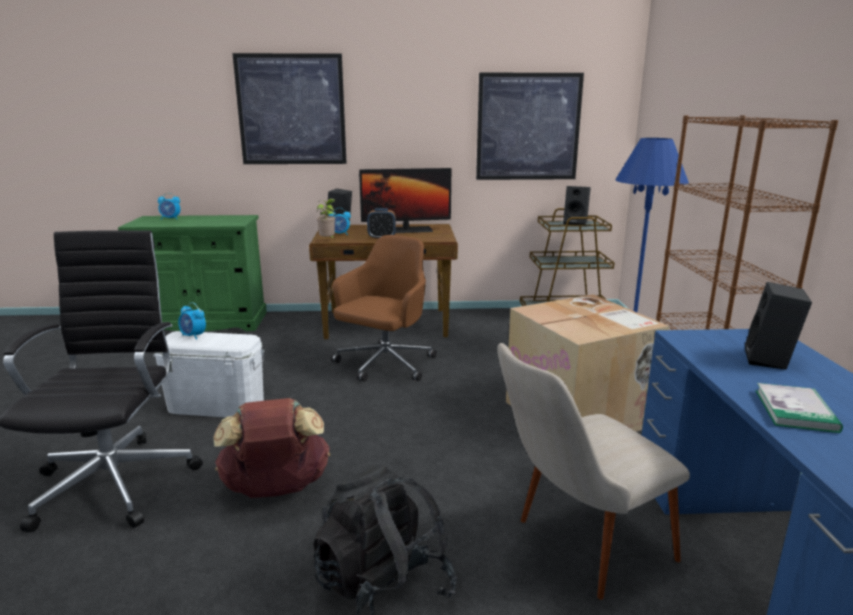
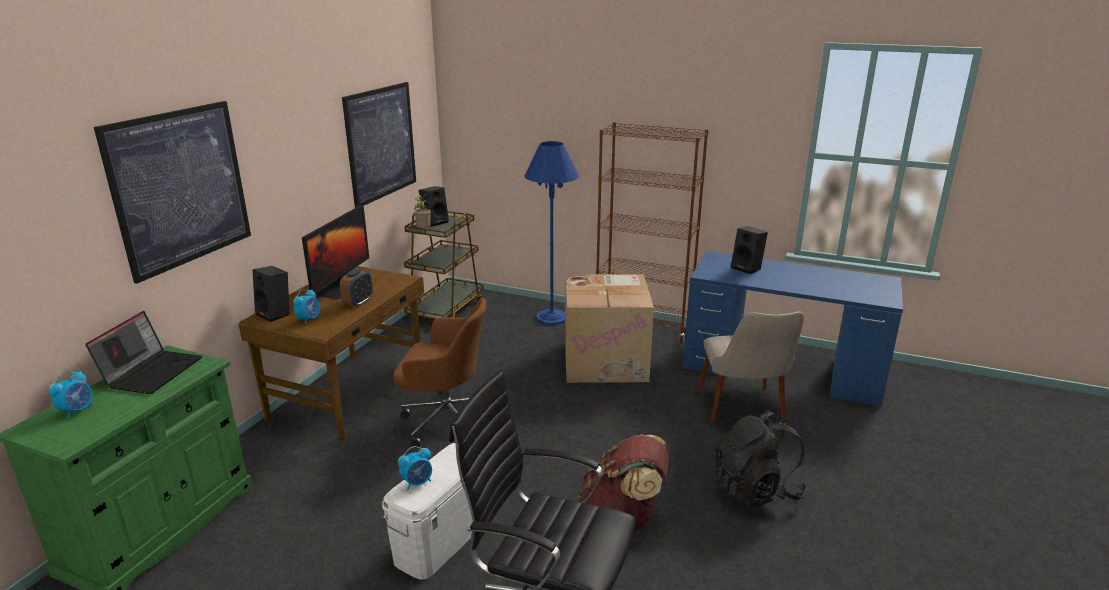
camera: 65 degrees left, 5 degrees up
potted plant [317,199,336,238] -> potted plant moved to [414,194,431,228]
brown office chair [331,235,437,382] -> brown office chair turned 135 degrees clockwise [393,298,487,448]
book [756,383,843,433] -> none
none -> laptop [85,311,202,394]

